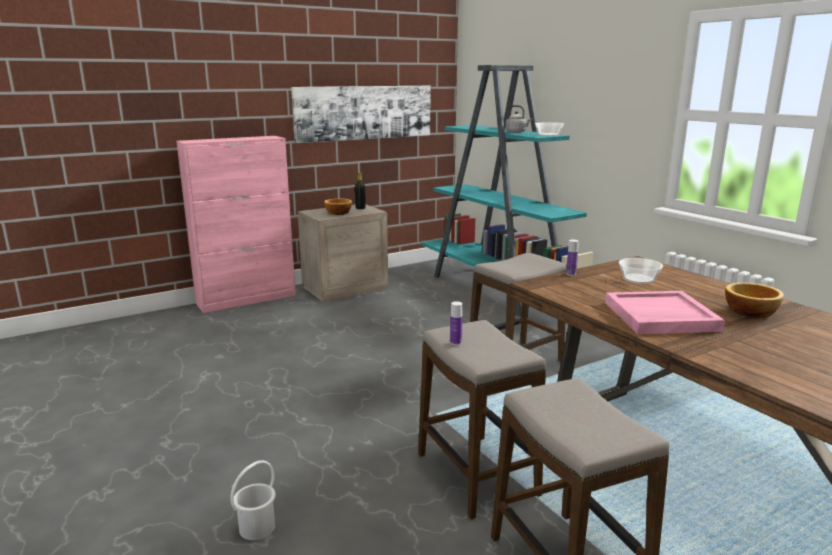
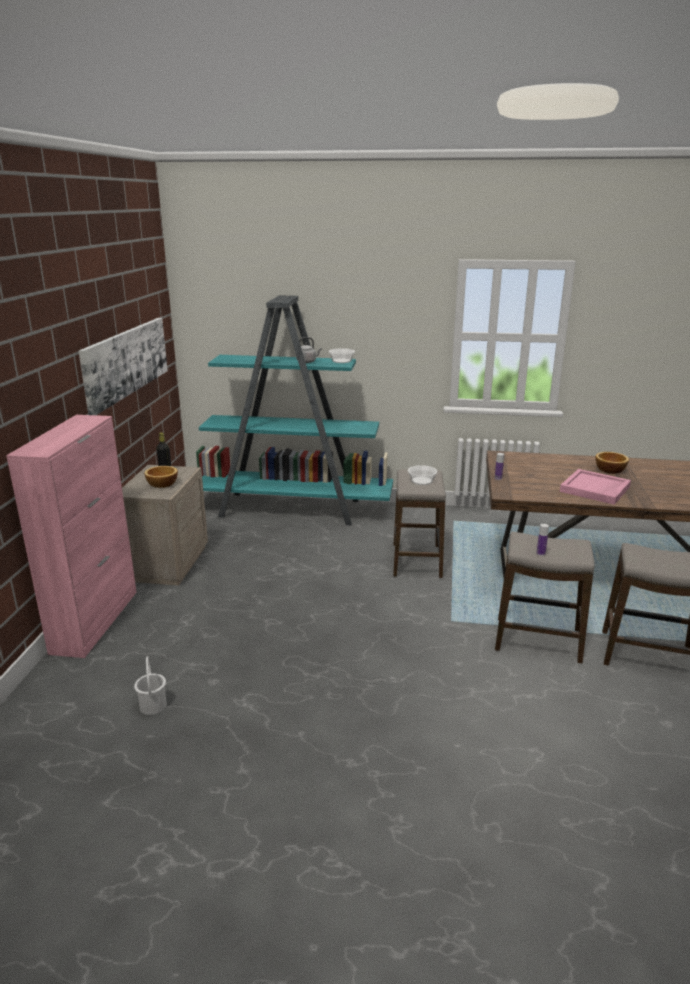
camera: 50 degrees left, 5 degrees up
white bucket [230,460,276,540] -> white bucket moved to [134,656,167,715]
bowl [619,258,663,284] -> bowl moved to [408,465,437,485]

